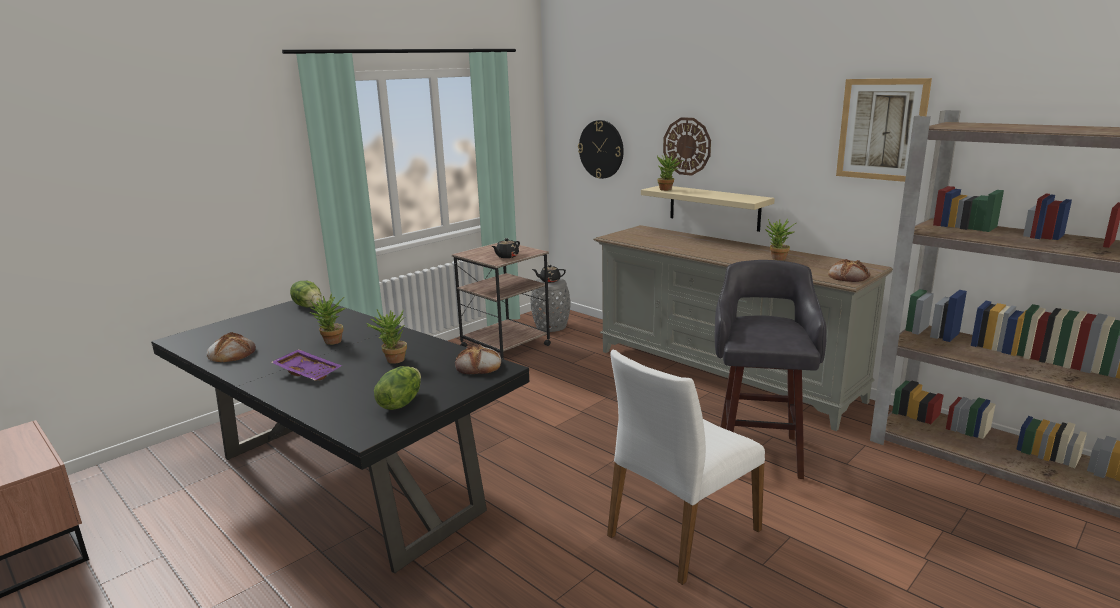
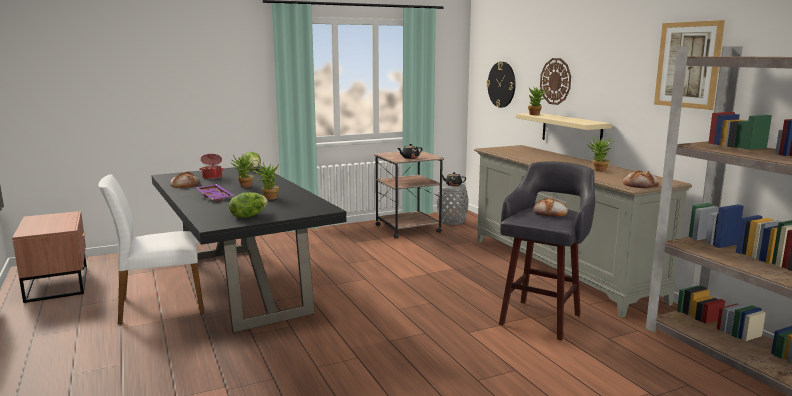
camera: 20 degrees right, 5 degrees down
bread [455,344,501,374] -> bread moved to [533,198,568,217]
white chair [607,350,765,585] -> white chair moved to [98,174,204,324]
none -> cooking pot [199,154,225,179]

